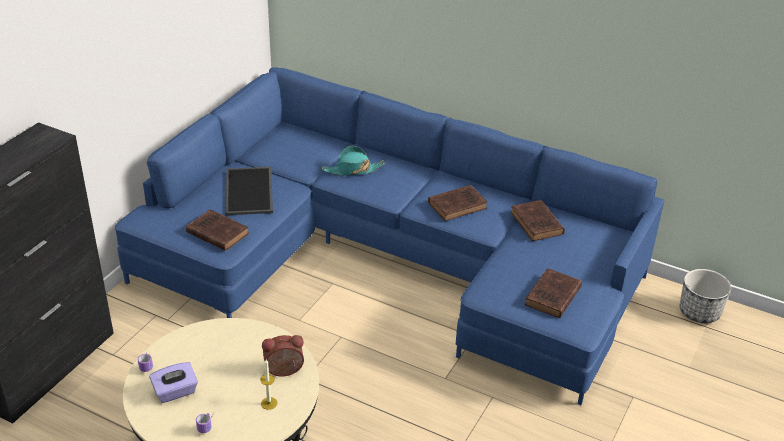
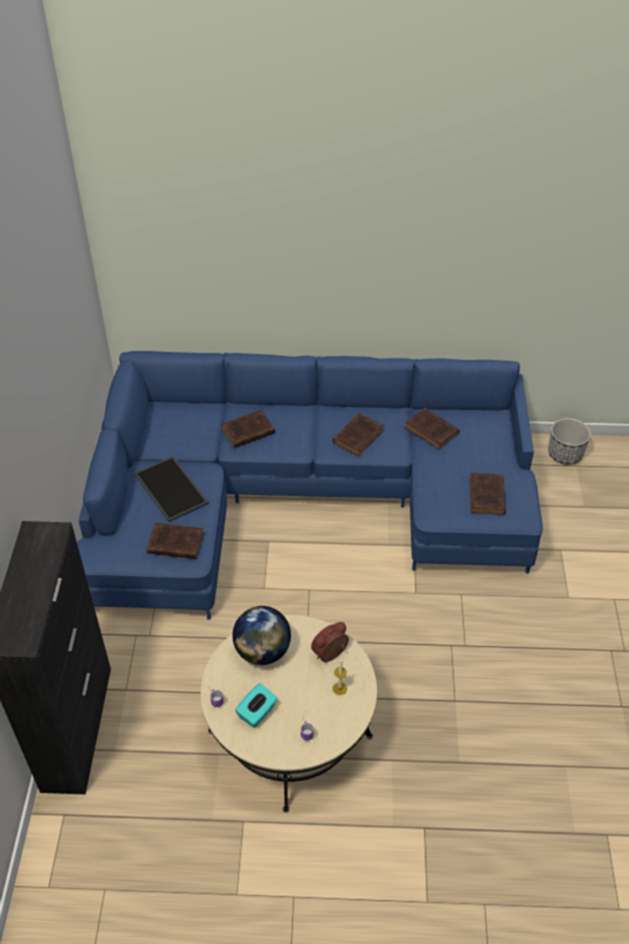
camera: 25 degrees left, 10 degrees up
purple tissue box [149,362,198,403] -> turquoise tissue box [235,683,277,728]
turquoise hat [322,146,385,176] -> brown book [221,410,275,448]
none -> globe [232,606,291,665]

